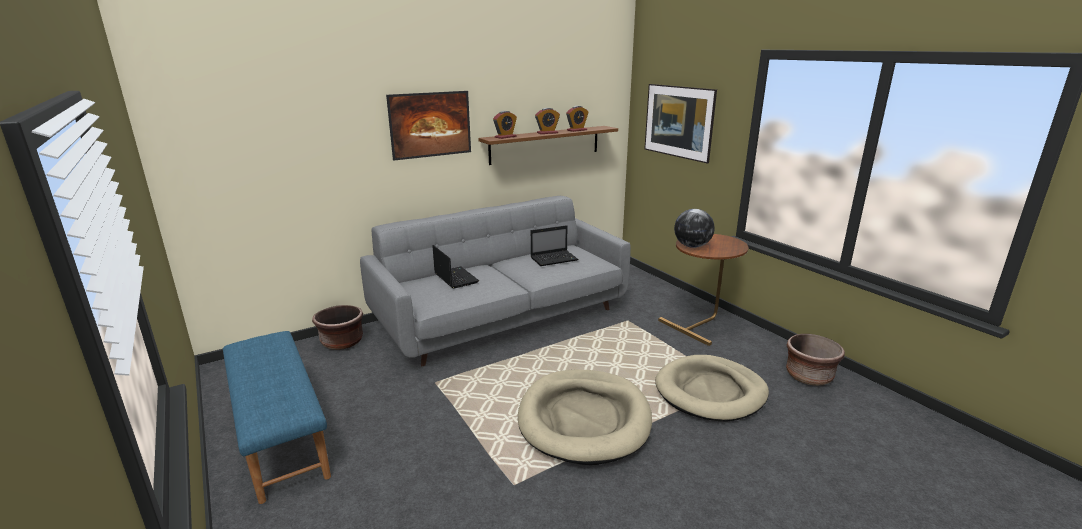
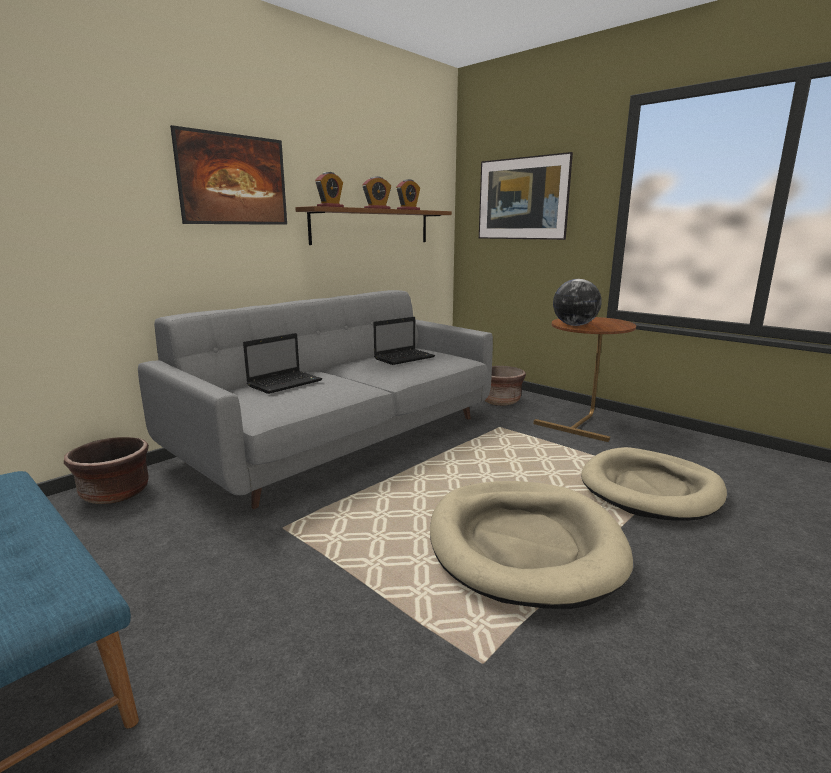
camera: 15 degrees left, 5 degrees down
laptop [432,245,479,289] -> laptop turned 90 degrees clockwise [243,333,322,394]
brown planter [786,334,845,386] -> brown planter moved to [485,366,526,406]

